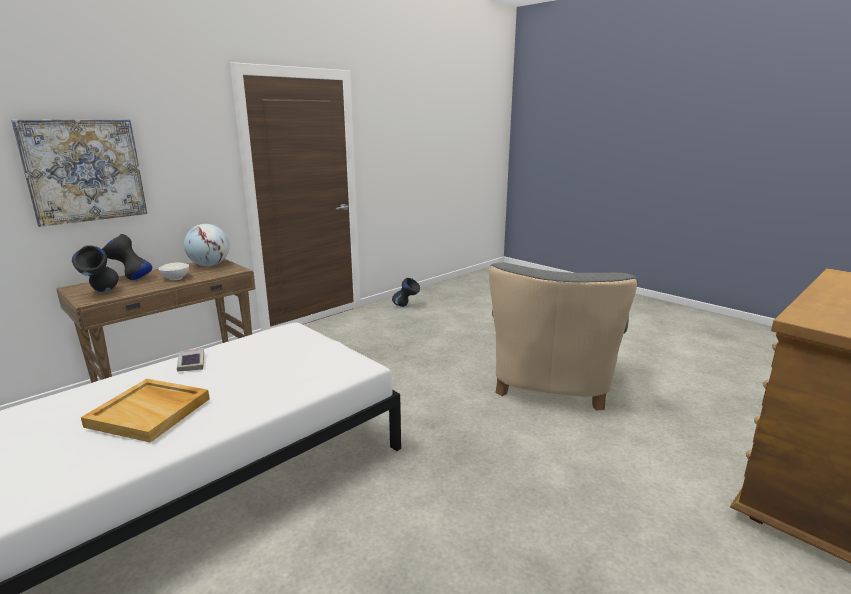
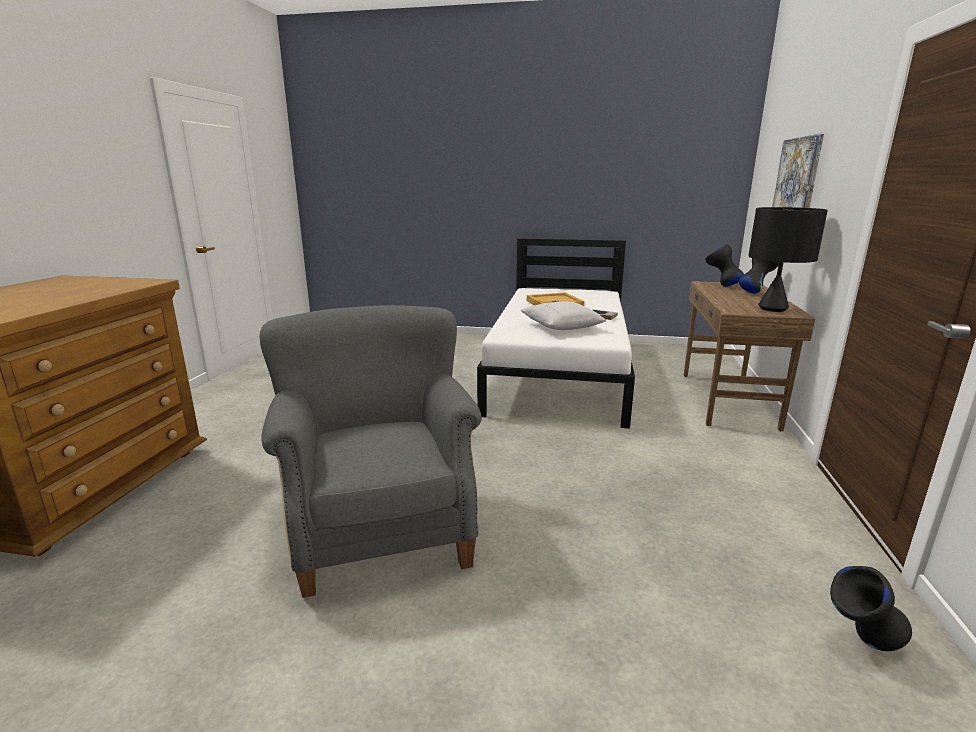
camera: 145 degrees right, 0 degrees up
white bowl [158,263,189,280] -> none
globe [184,224,229,266] -> black table lamp [748,207,828,312]
none -> grey pillow [521,301,606,330]

